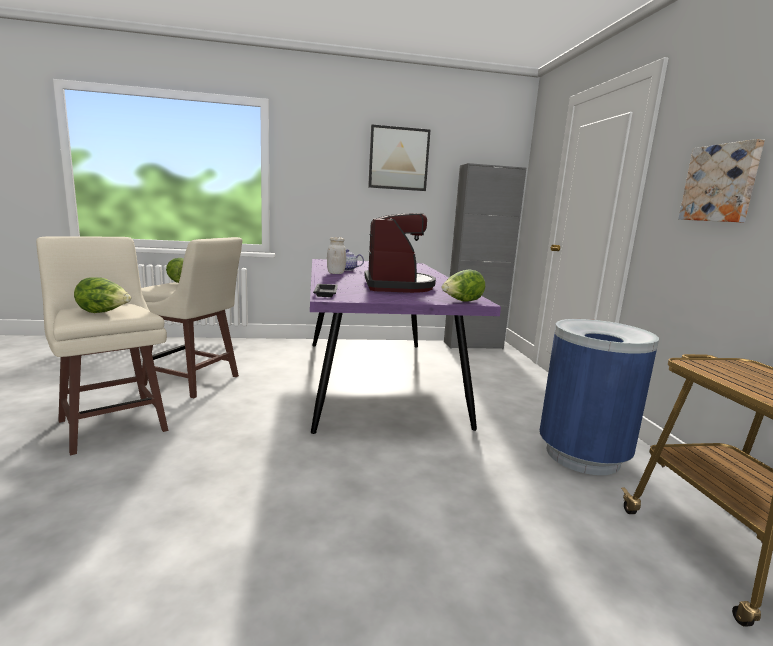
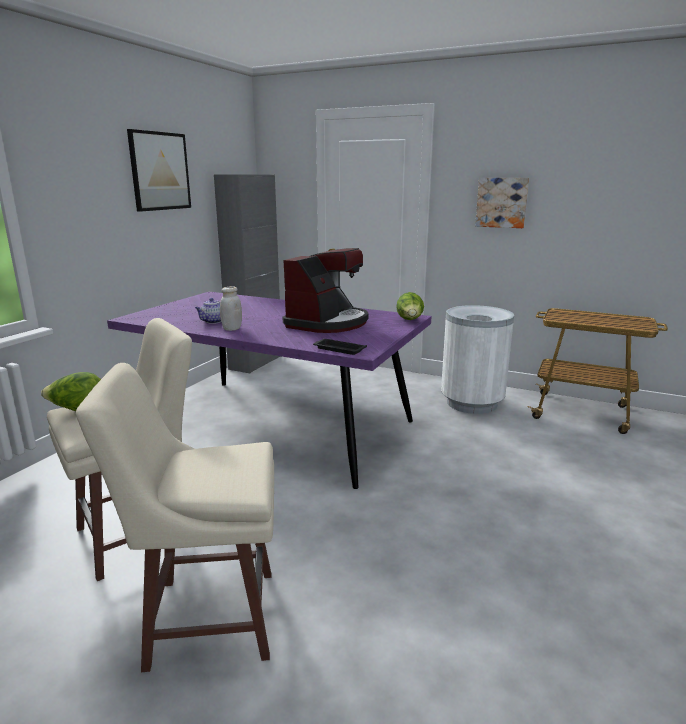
camera: 55 degrees left, 5 degrees up
lettuce [74,277,131,313] -> none
coffee machine [364,213,436,293] -> coffee machine turned 90 degrees clockwise [283,248,369,333]
blue trash can [539,319,659,475] -> white trash can [441,305,514,414]

